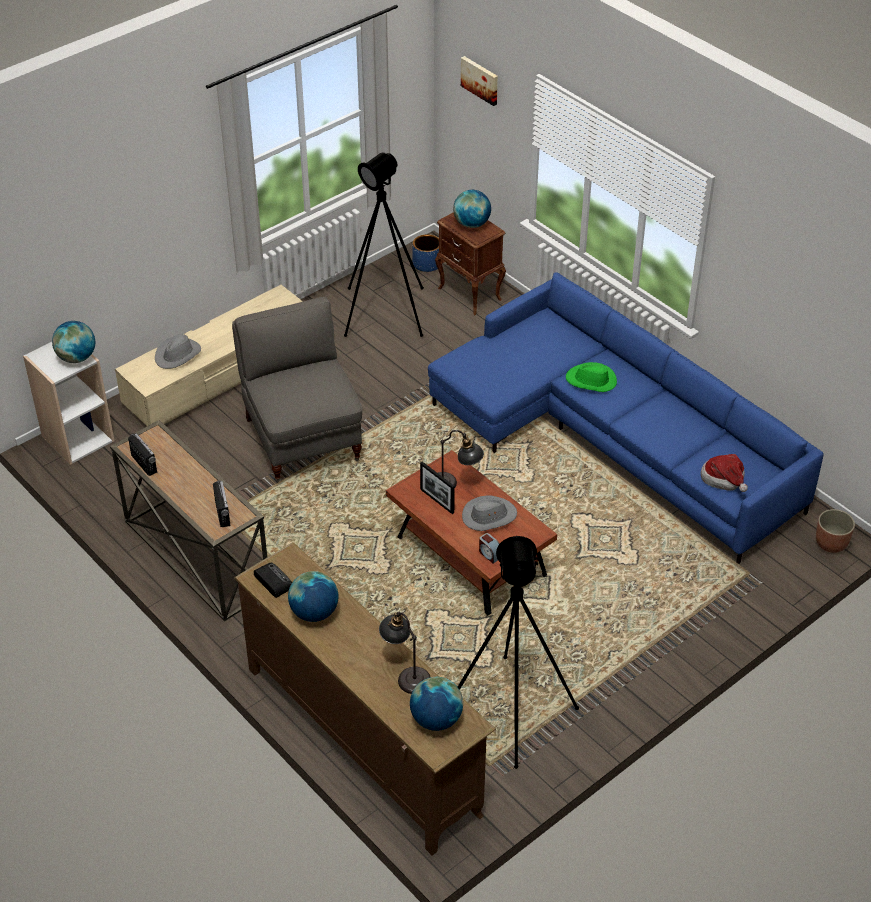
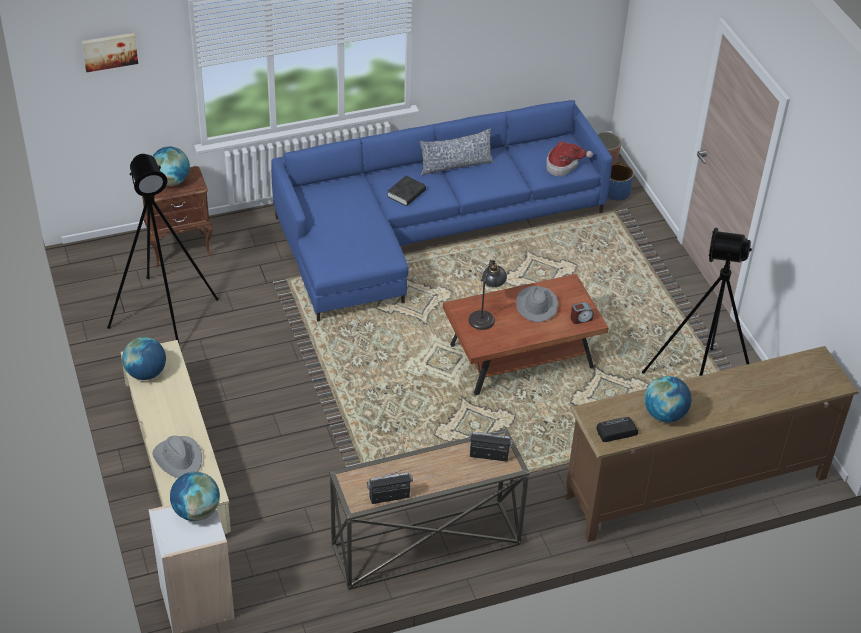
camera: 70 degrees left, 0 degrees up
grey armchair [232,297,362,482] -> none
grey table lamp [379,612,430,694] -> none
globe [410,677,463,731] -> globe moved to [122,337,166,380]
blue planter [412,234,439,272] -> blue planter moved to [607,163,634,201]
picture frame [420,462,455,514] -> none
green hat [566,362,617,392] -> black book [387,176,426,206]
none -> pillow [419,128,494,175]

